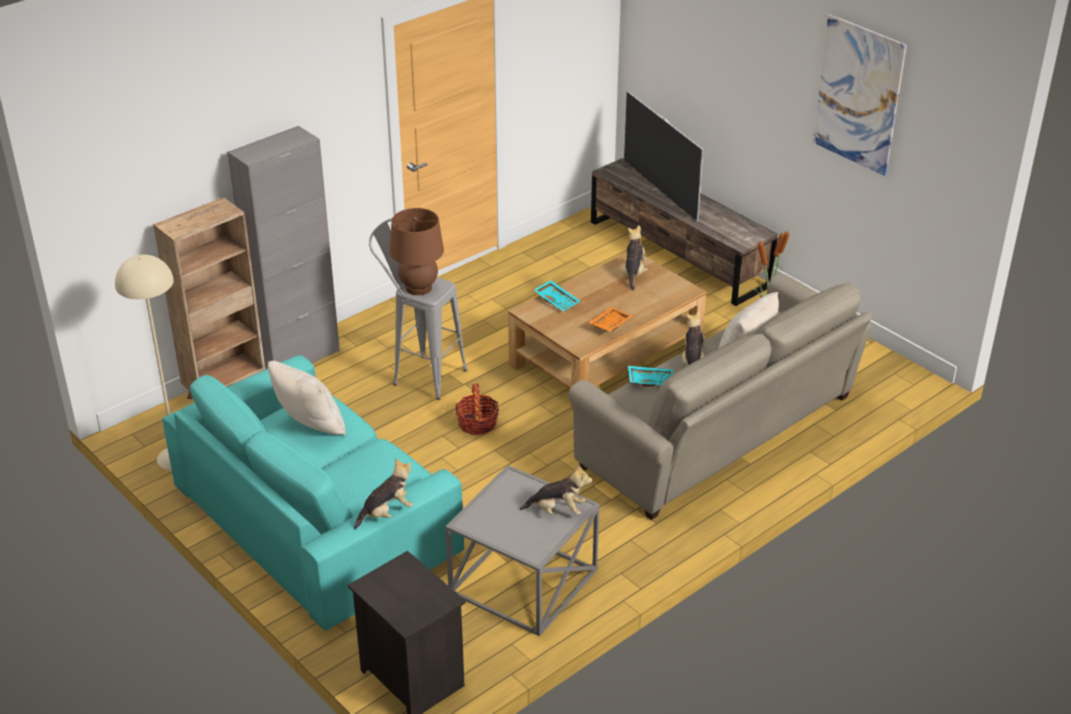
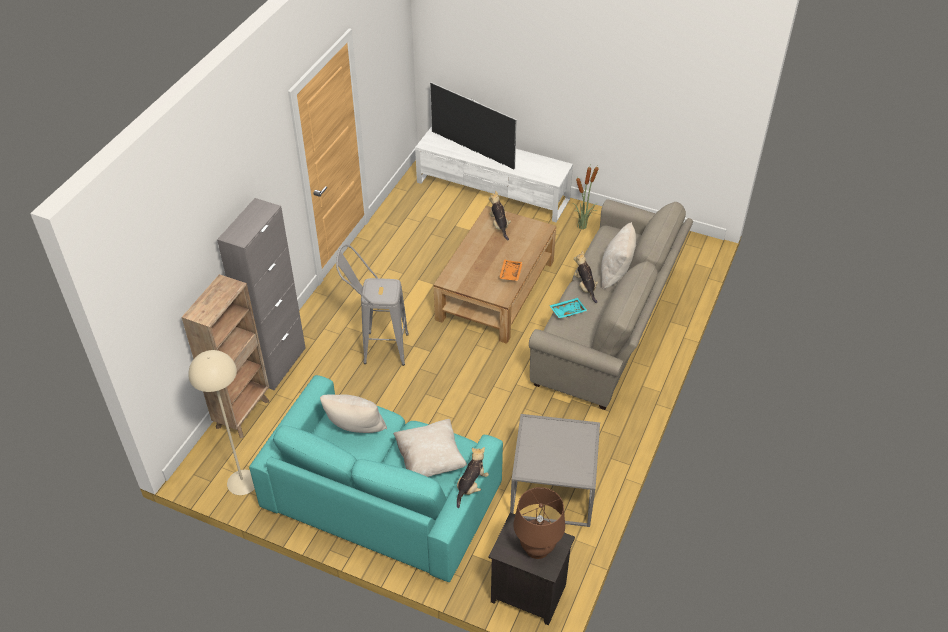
camera: 25 degrees left, 10 degrees up
brown table lamp [390,208,444,295] -> brown table lamp moved to [513,487,565,559]
basket [456,383,499,435] -> none
plush toy [520,463,592,515] -> none
turquoise tray [534,280,580,311] -> none
brown tv stand [591,158,778,306] -> white tv stand [415,126,573,223]
picture [813,14,907,176] -> none
none -> beige pillow [393,419,467,477]

